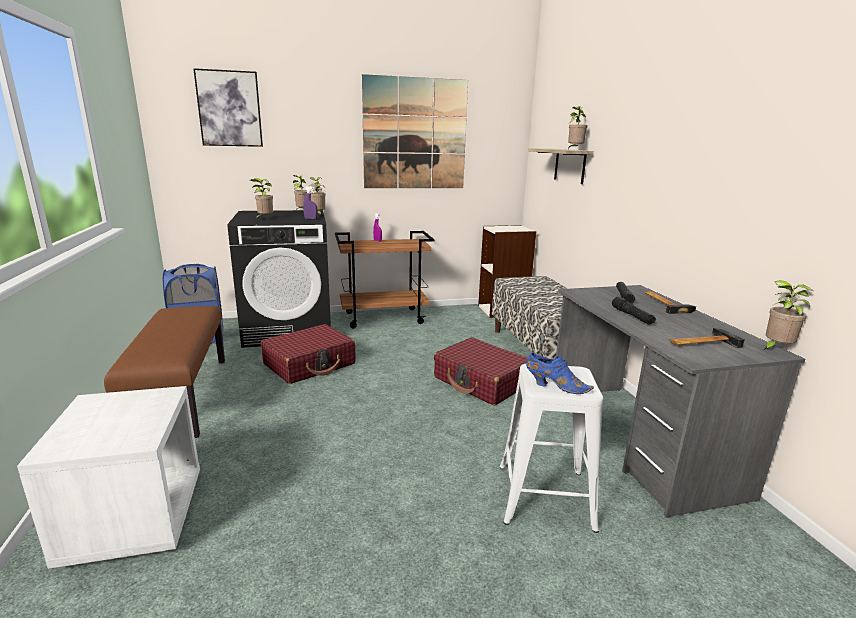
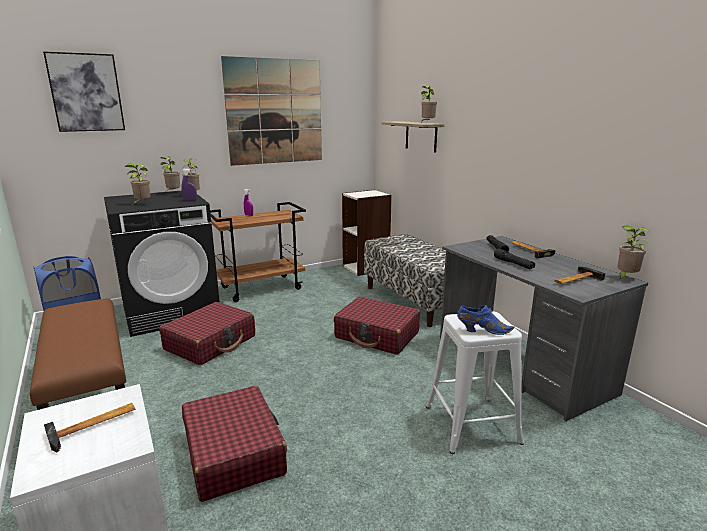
camera: 15 degrees left, 0 degrees up
none -> hammer [44,403,136,452]
none -> red suitcase [182,386,287,502]

